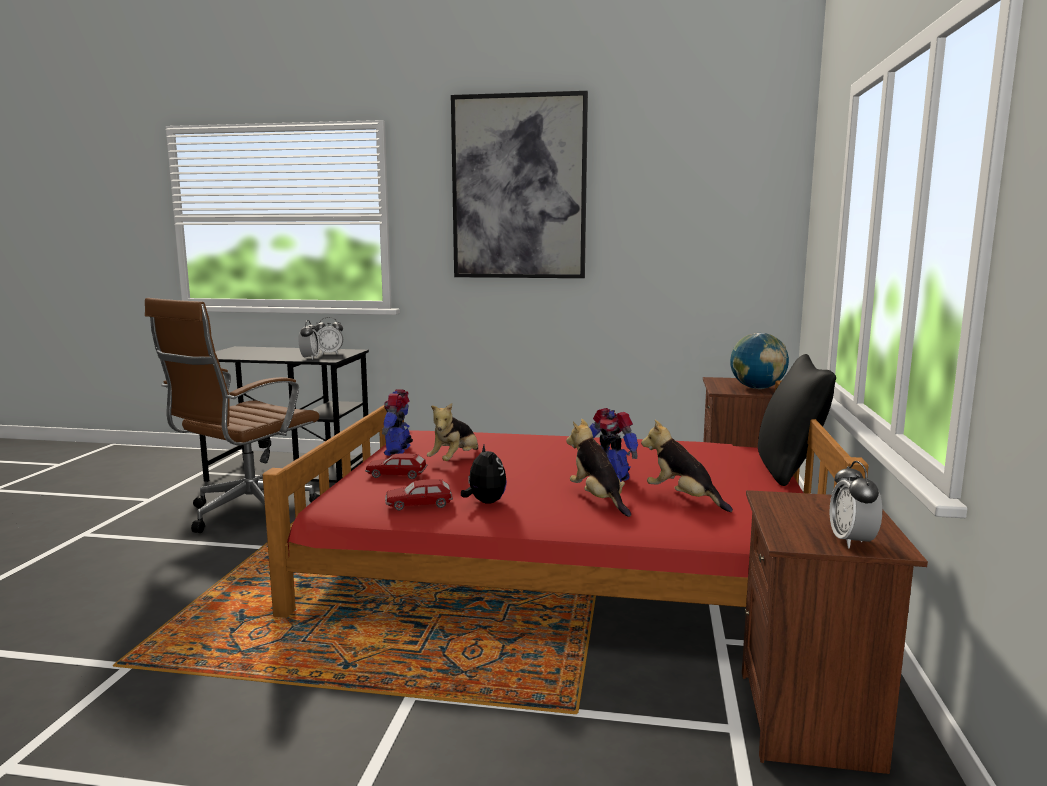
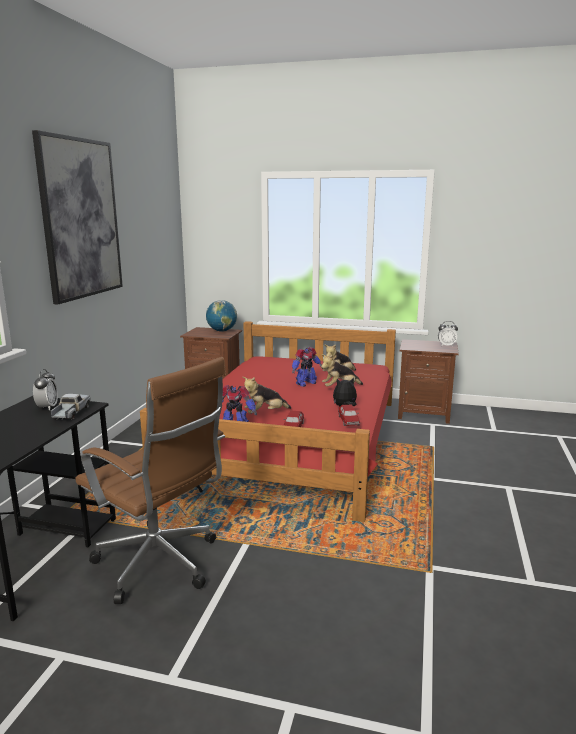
camera: 85 degrees left, 5 degrees up
alarm clock [298,320,319,360] -> toy truck [51,394,90,420]
plush toy [427,403,478,461] -> plush toy turned 120 degrees clockwise [243,377,291,414]
black pillow [758,354,836,486] -> none

